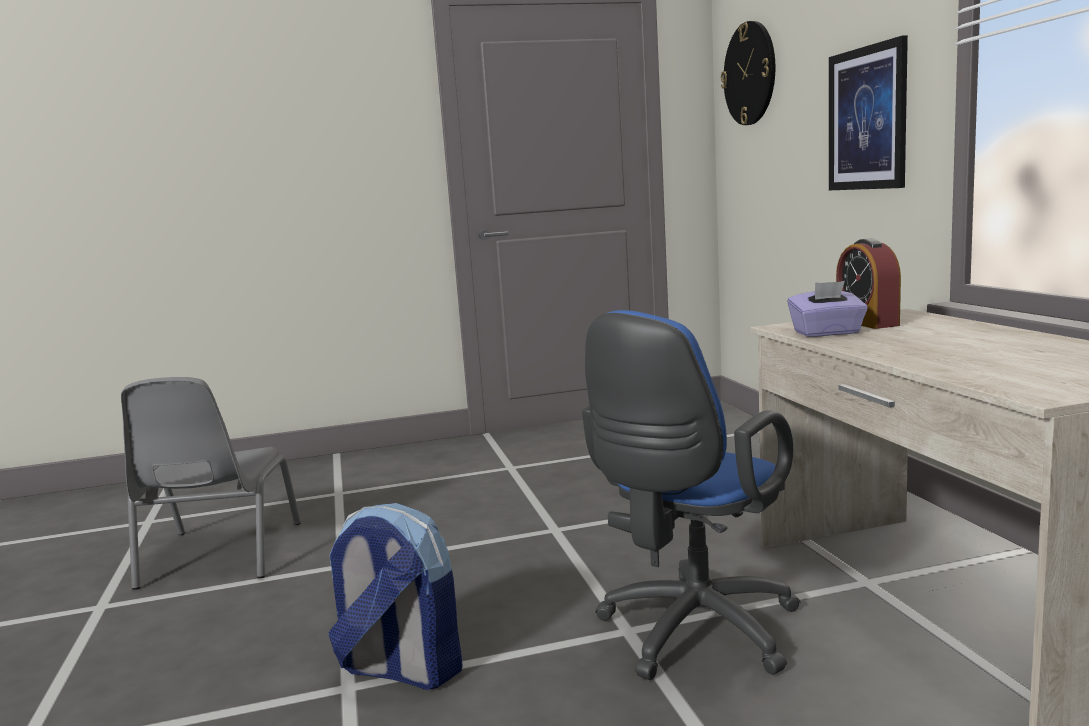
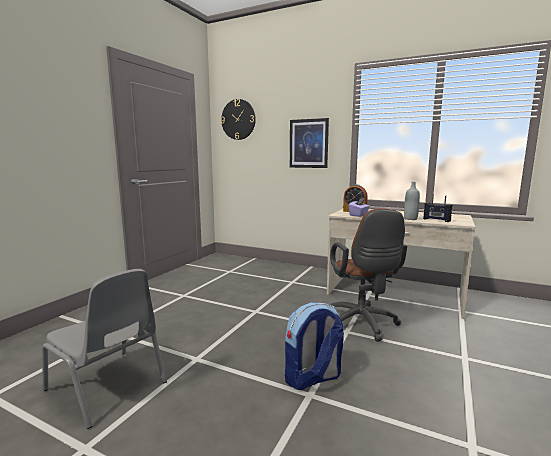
camera: 50 degrees left, 0 degrees up
blue office chair [582,310,801,680] -> brown office chair [330,208,407,342]
none -> grey bottle [404,182,420,220]
none -> radio [423,195,453,222]

